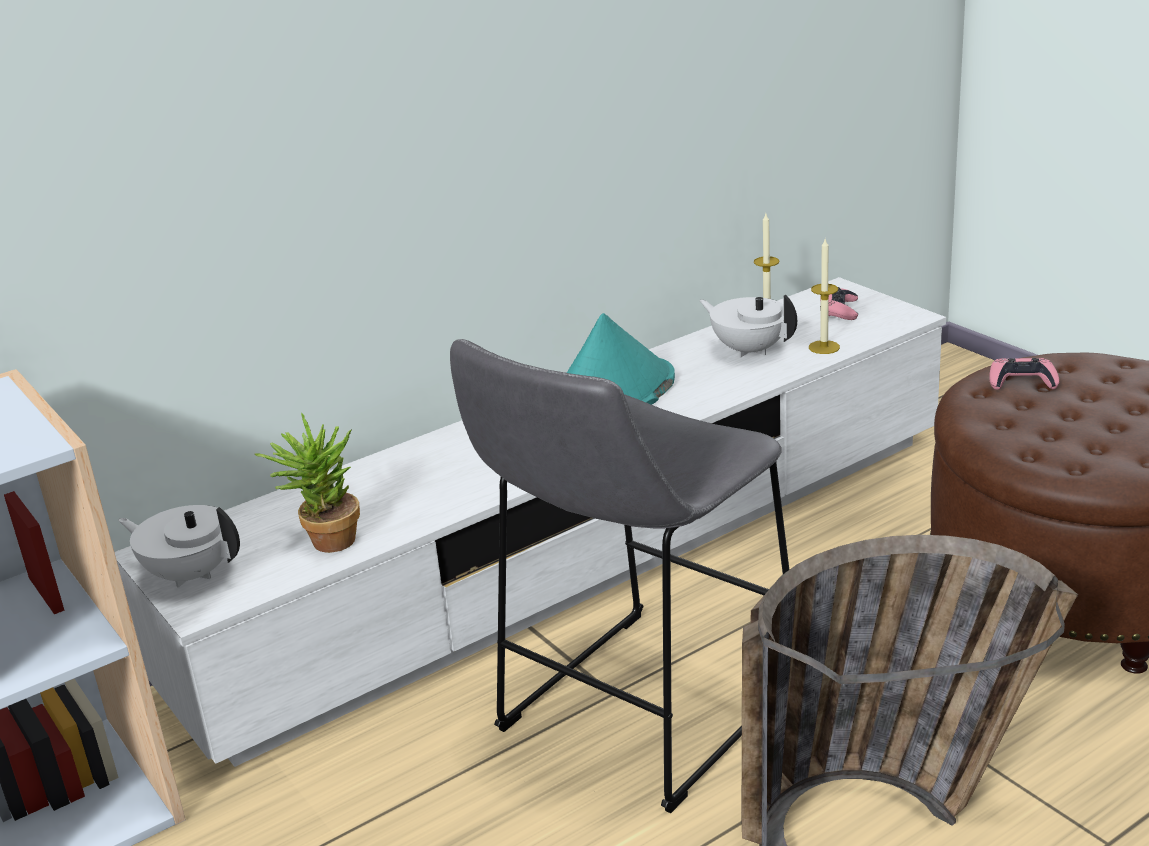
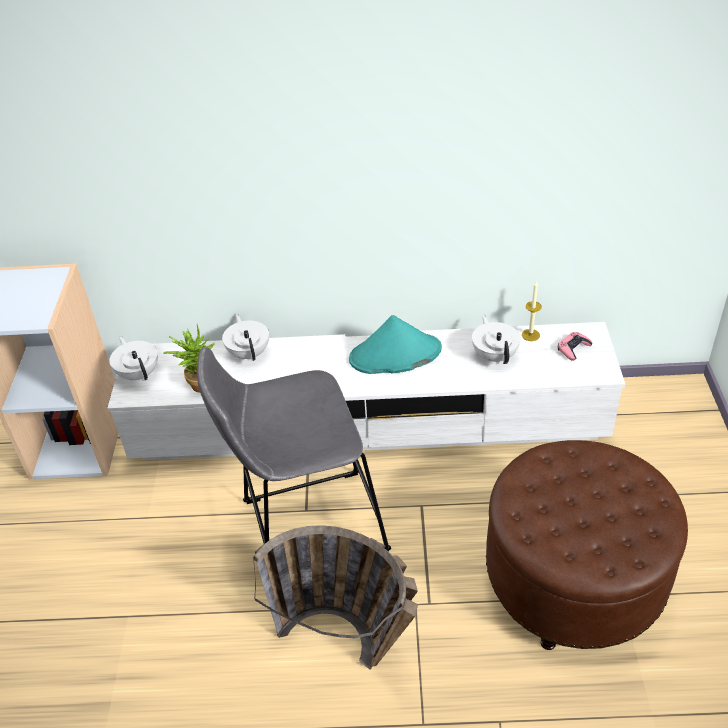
camera: 35 degrees right, 15 degrees up
candle [809,239,840,354] -> none
pink game controller [989,358,1059,390] -> none
none -> white teapot [222,314,269,361]

